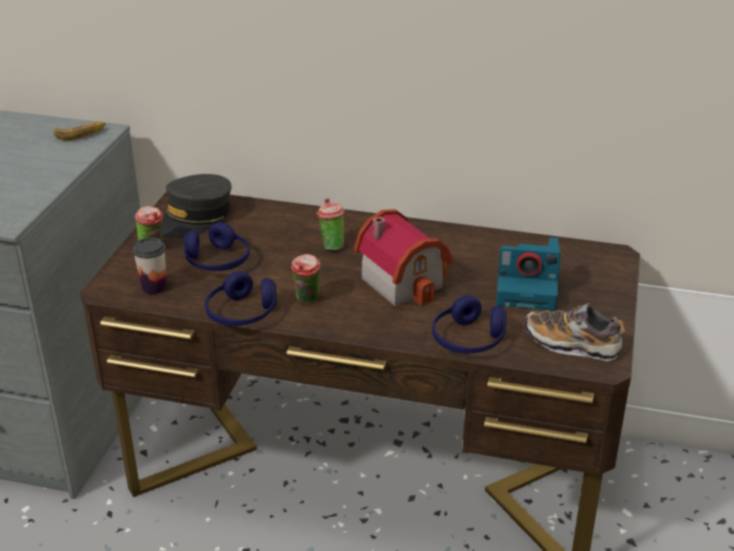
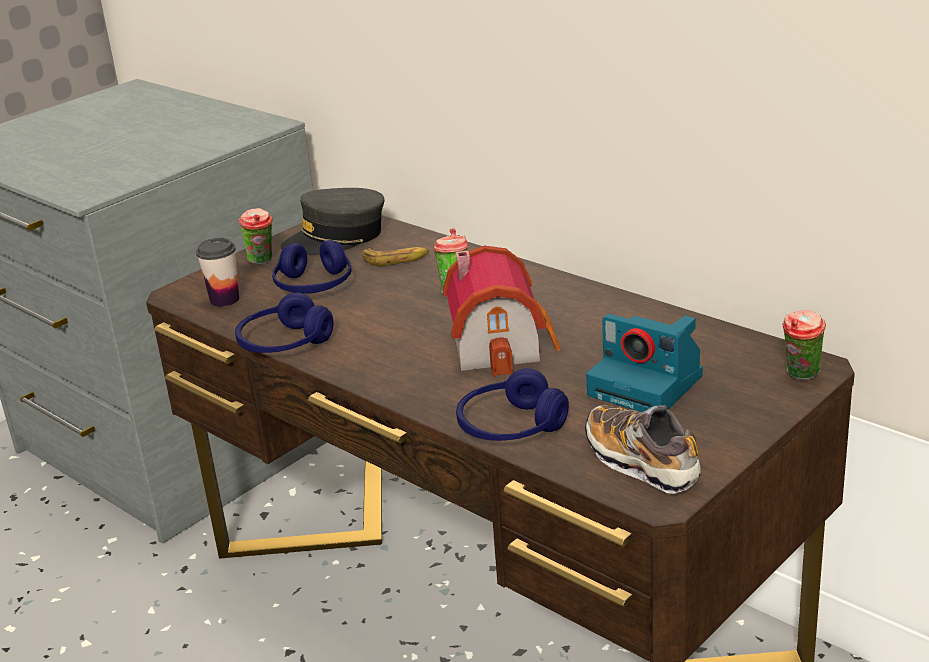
camera: 30 degrees right, 5 degrees down
banana [54,121,105,141] -> banana moved to [362,247,429,266]
cup [291,254,321,303] -> cup moved to [782,310,826,380]

